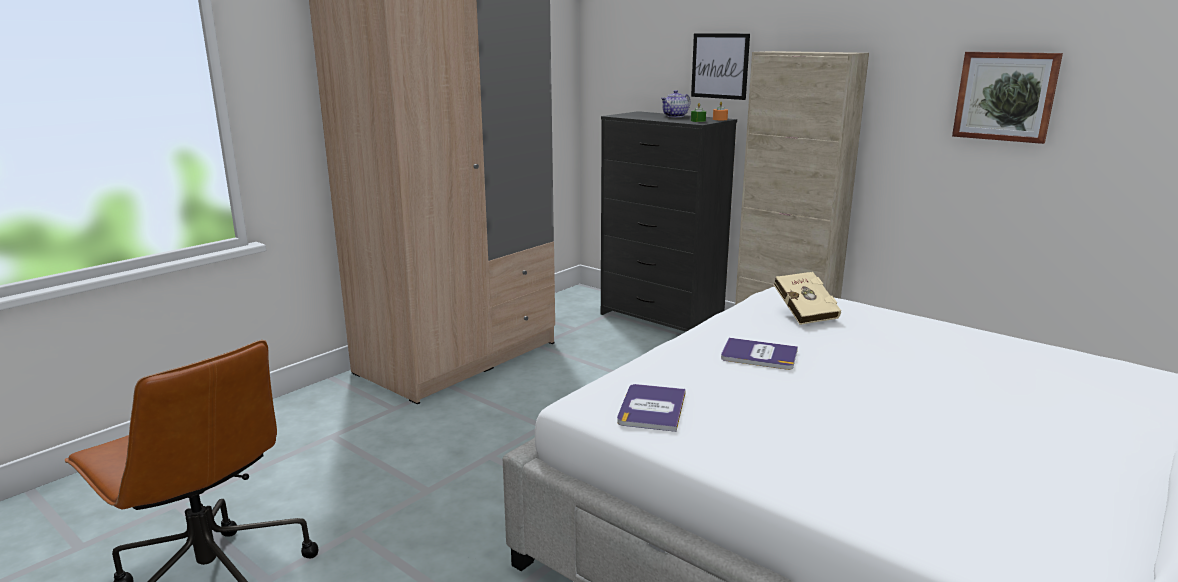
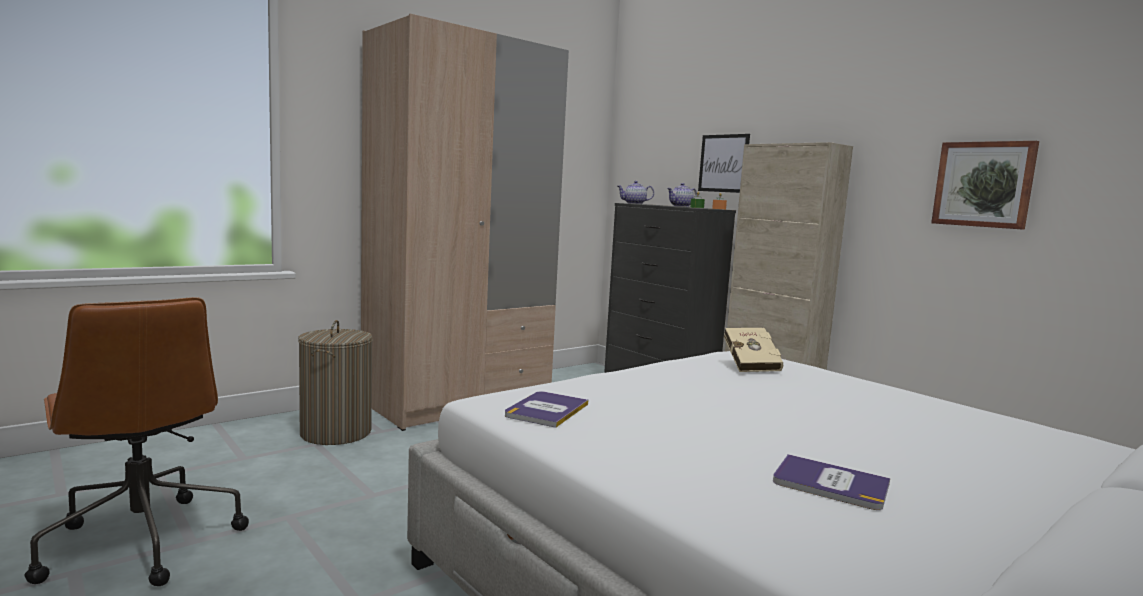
camera: 10 degrees right, 10 degrees down
book [721,338,798,370] -> book moved to [773,454,890,510]
none -> laundry basket [298,320,373,445]
none -> teapot [618,181,654,204]

